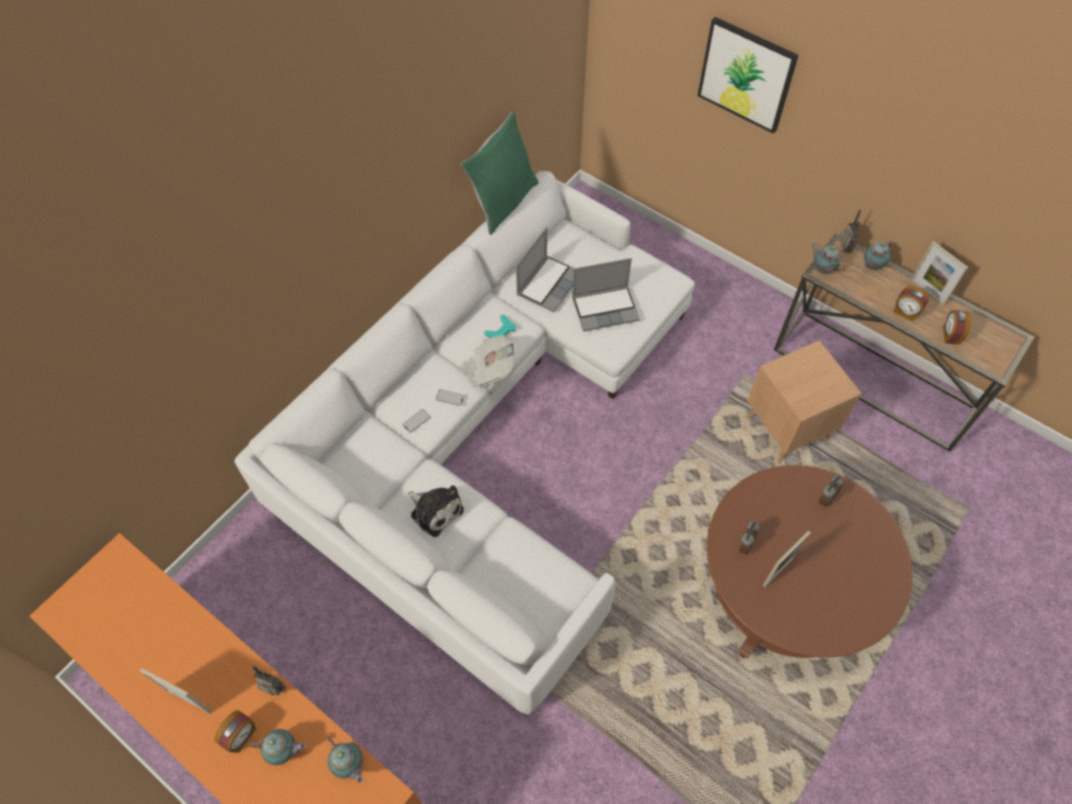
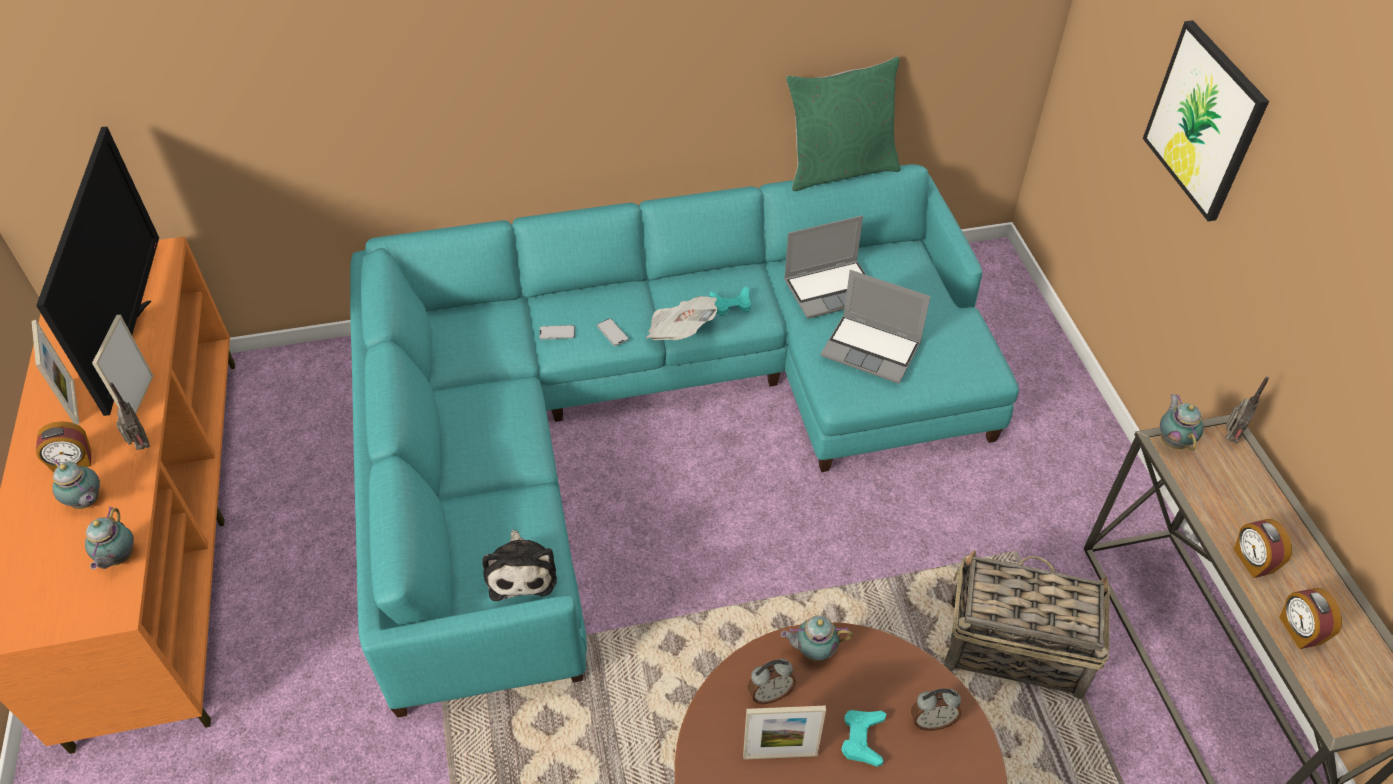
camera: 40 degrees right, 10 degrees down
white sofa [234,171,695,717] -> turquoise sofa [350,164,1019,718]
plush toy [408,485,464,537] -> plush toy moved to [482,530,557,601]
brown side table [746,340,862,463] -> basket [944,550,1110,699]
teapot [864,241,892,270] -> teapot moved to [781,615,853,662]
picture frame [911,241,968,306] -> picture frame moved to [92,315,153,414]
alarm clock [943,310,971,345] -> alarm clock turned 60 degrees counterclockwise [1279,588,1342,649]
none -> television [36,127,159,416]
none -> turquoise game controller [841,710,887,767]

